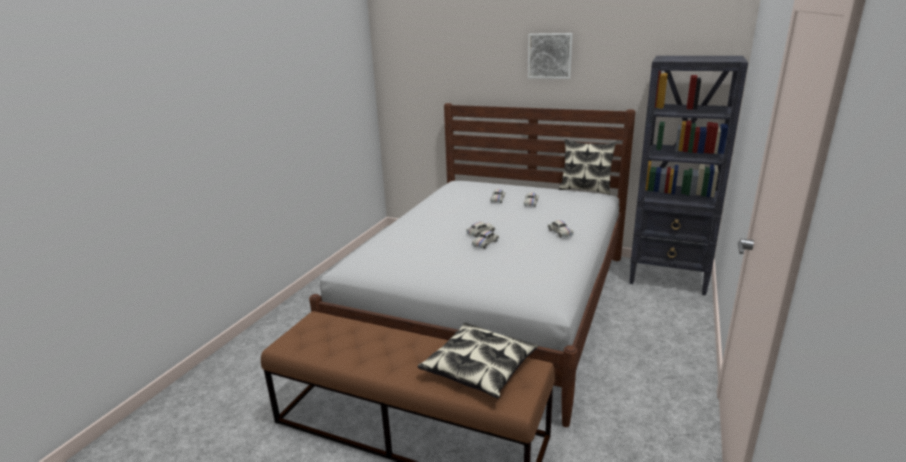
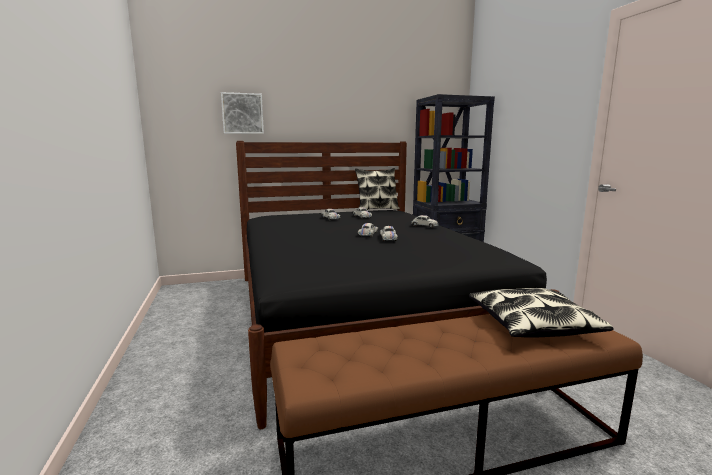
camera: 40 degrees left, 10 degrees down
white bed [309,103,635,427] -> black bed [236,141,559,429]
picture [528,33,573,79] -> picture moved to [221,92,264,134]

